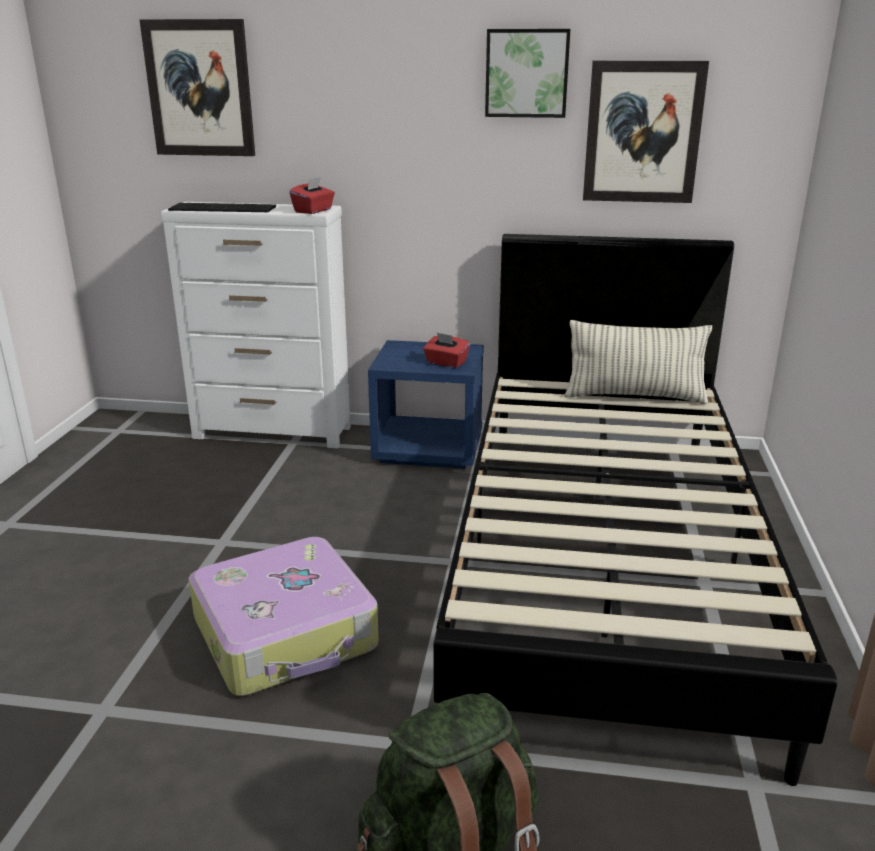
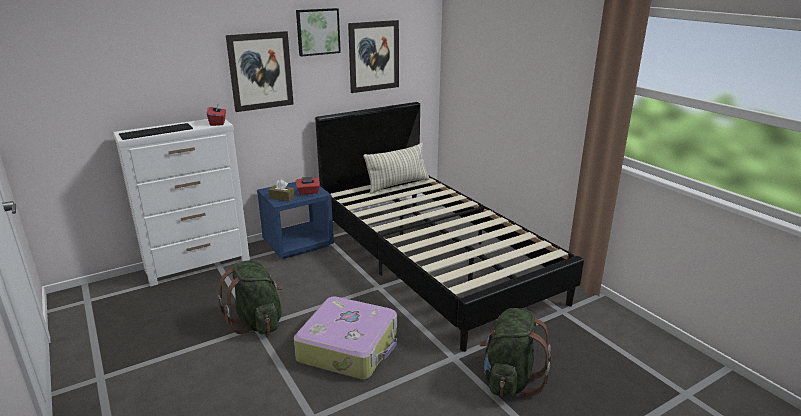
camera: 40 degrees left, 0 degrees up
picture [139,19,255,156] -> picture moved to [226,31,294,112]
none -> green backpack [218,260,282,334]
none -> brown tissue box [268,179,295,201]

